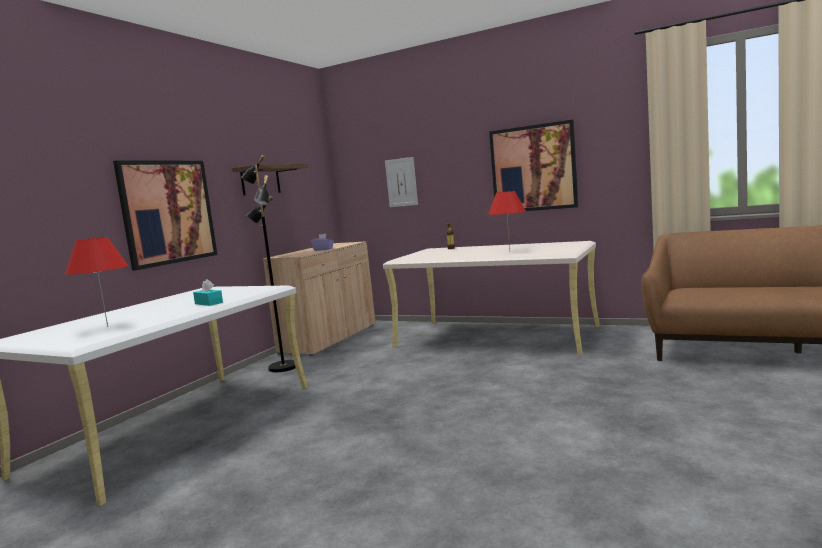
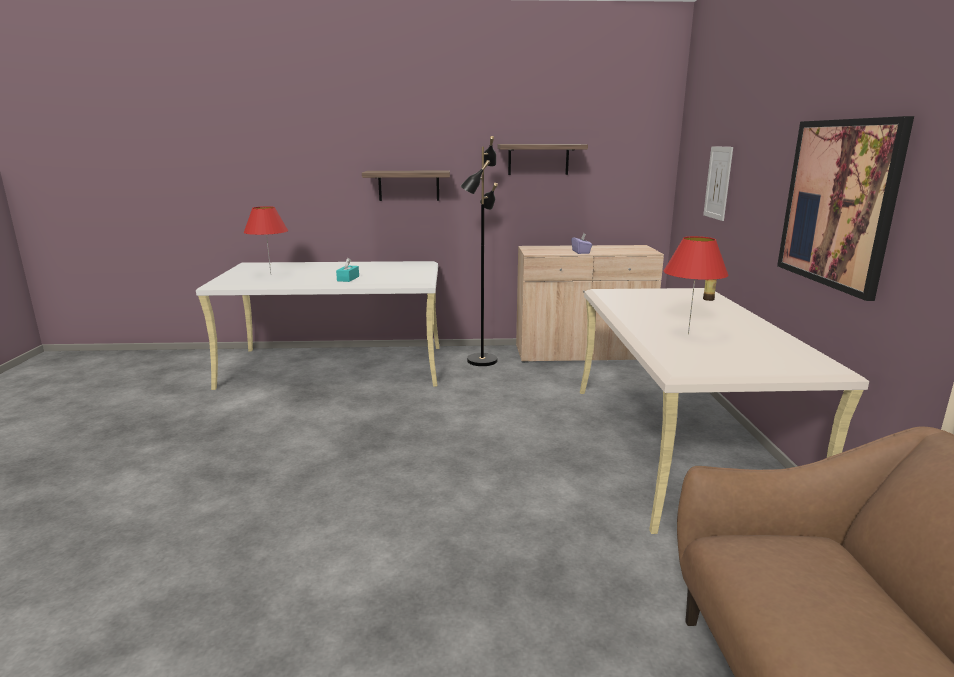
camera: 60 degrees right, 10 degrees up
picture [113,160,217,271] -> shelf [362,171,450,201]

